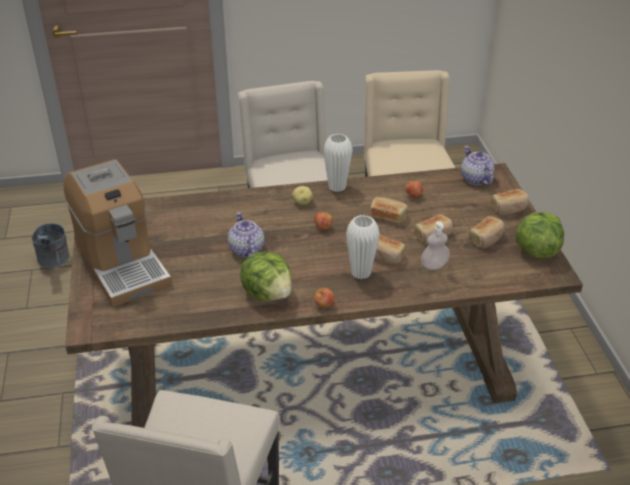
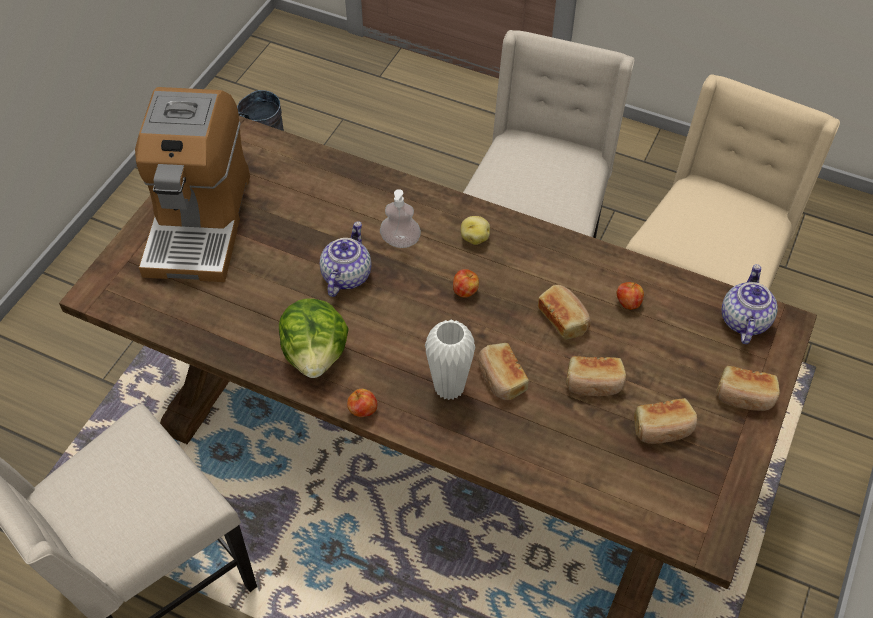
camera: 35 degrees right, 15 degrees up
white vase [323,134,353,192] -> none
soap dispenser [421,221,450,270] -> soap dispenser moved to [380,189,421,248]
lettuce [516,212,564,259] -> none

